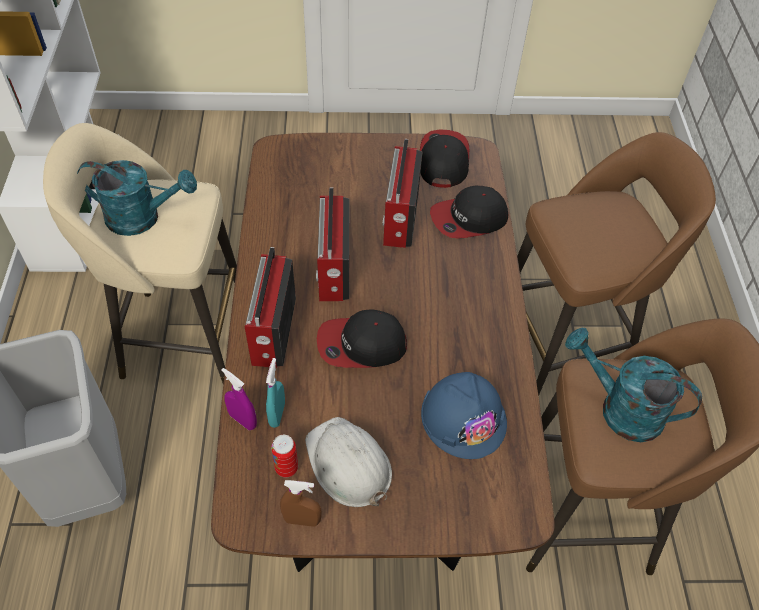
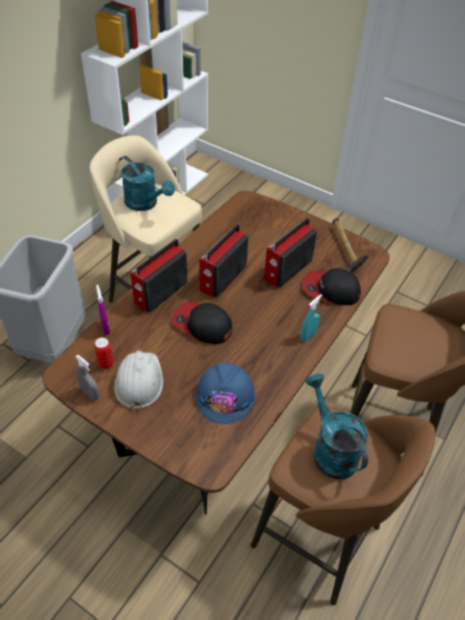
camera: 35 degrees right, 5 degrees down
turquoise spray bottle [266,358,285,428] -> turquoise spray bottle moved to [300,294,322,342]
brown spray bottle [280,480,321,527] -> grey spray bottle [75,355,99,401]
cap [420,129,469,188] -> hammer [332,218,369,273]

